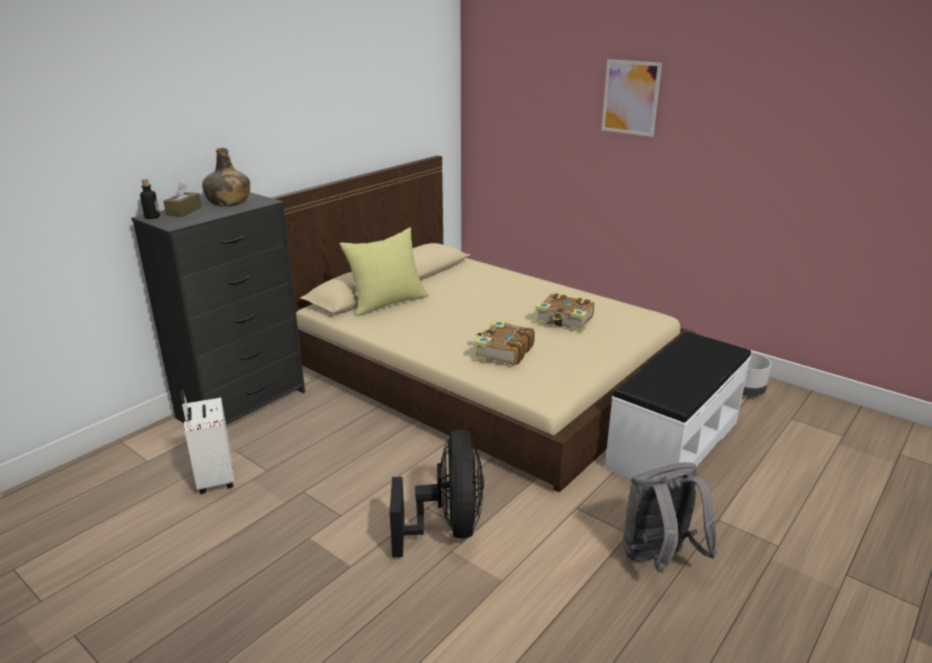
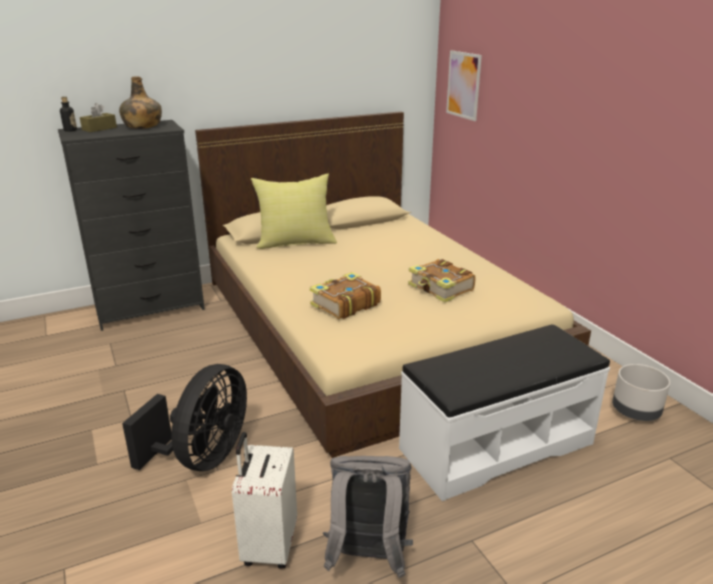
camera: 25 degrees right, 0 degrees up
white suitcase [181,390,234,494] -> white suitcase moved to [232,432,297,569]
picture [602,59,662,137] -> picture moved to [446,50,482,121]

